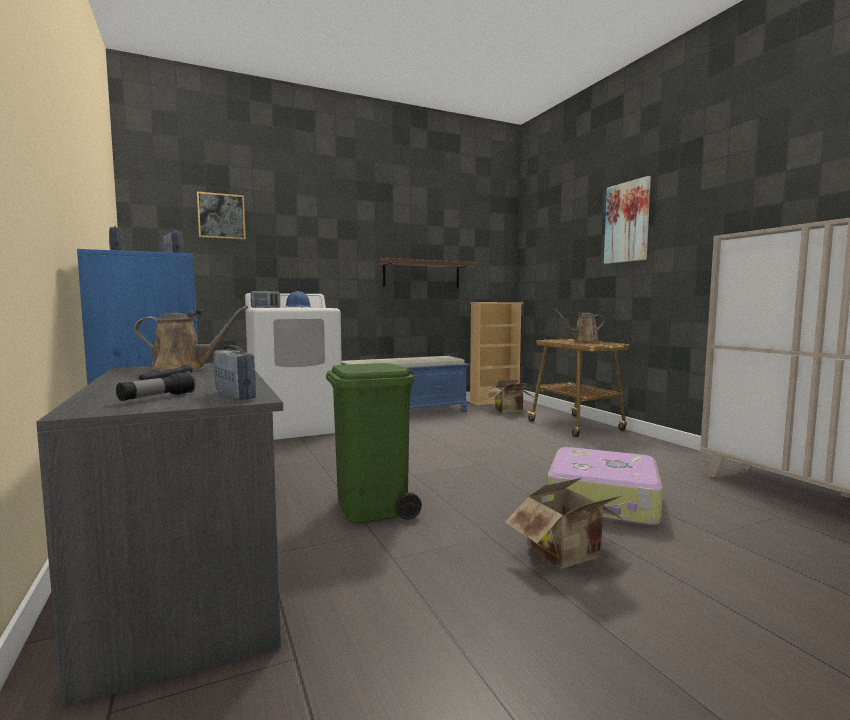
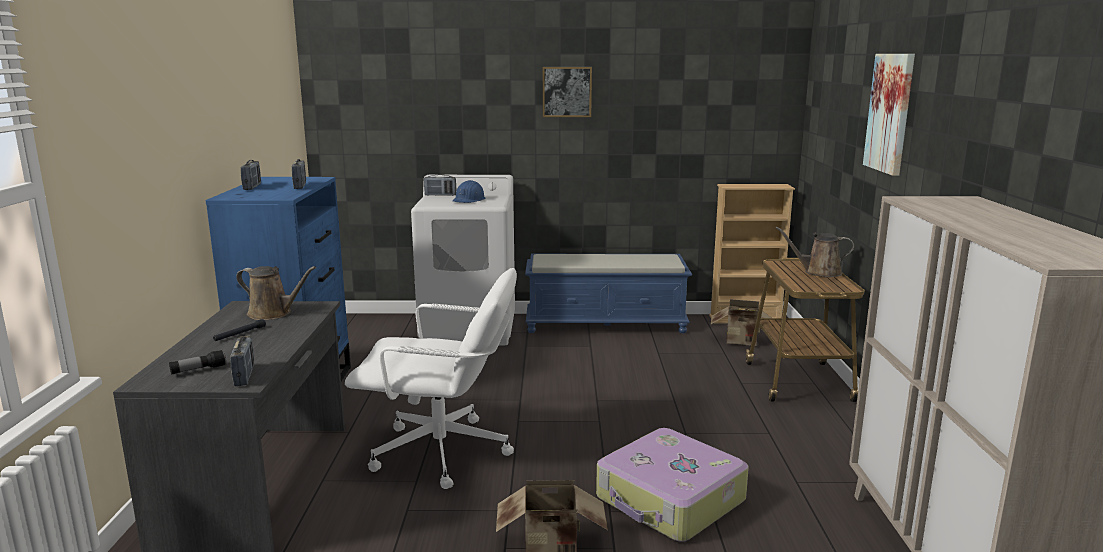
camera: 25 degrees right, 10 degrees up
picture [197,191,246,240] -> picture moved to [543,67,592,117]
green trash can [326,363,422,523] -> white office chair [345,268,517,489]
shelf [374,258,478,288] -> none

